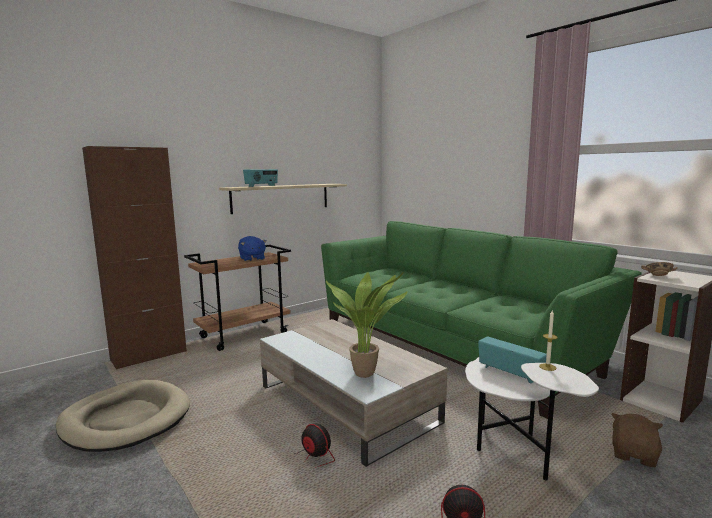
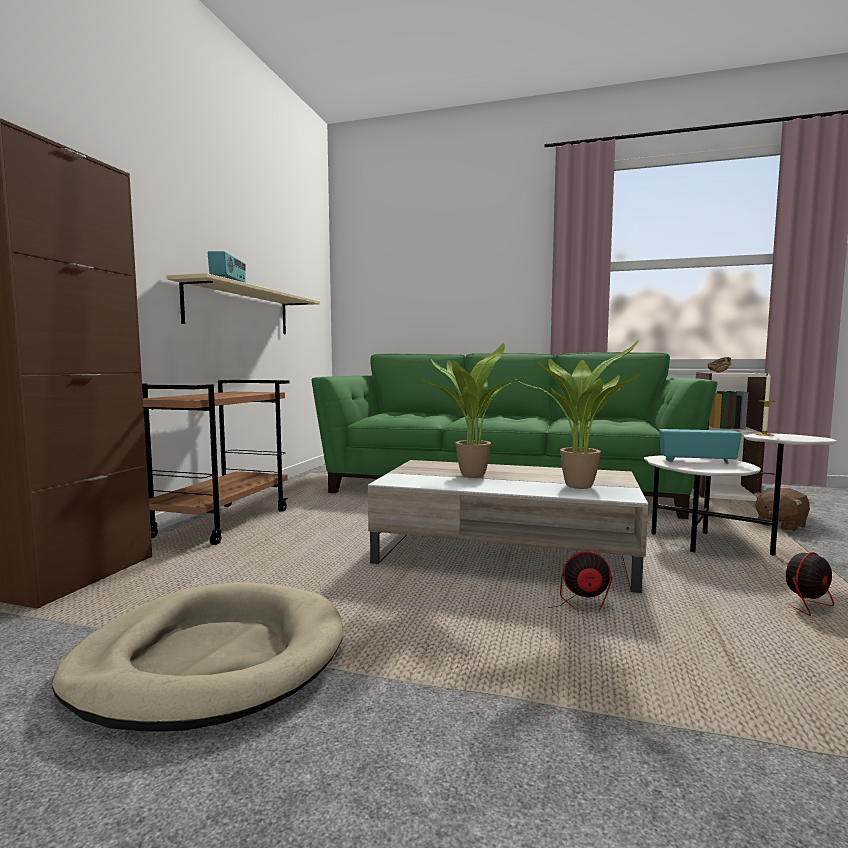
camera: 35 degrees left, 5 degrees down
blue plush toy [238,236,266,261] -> none
brown plush toy [611,413,663,467] -> brown plush toy turned 120 degrees counterclockwise [754,488,810,532]
none -> potted plant [421,344,530,477]

